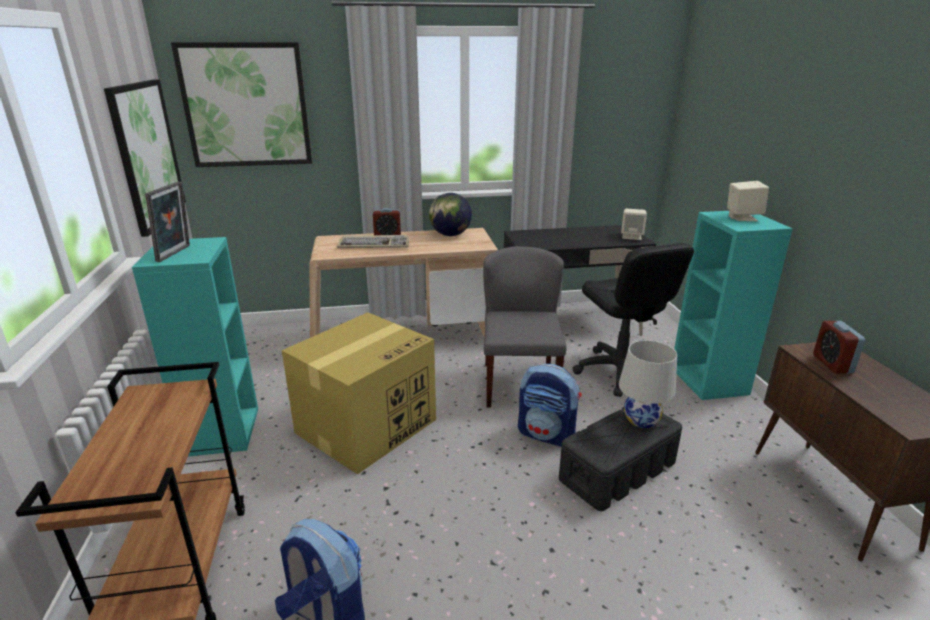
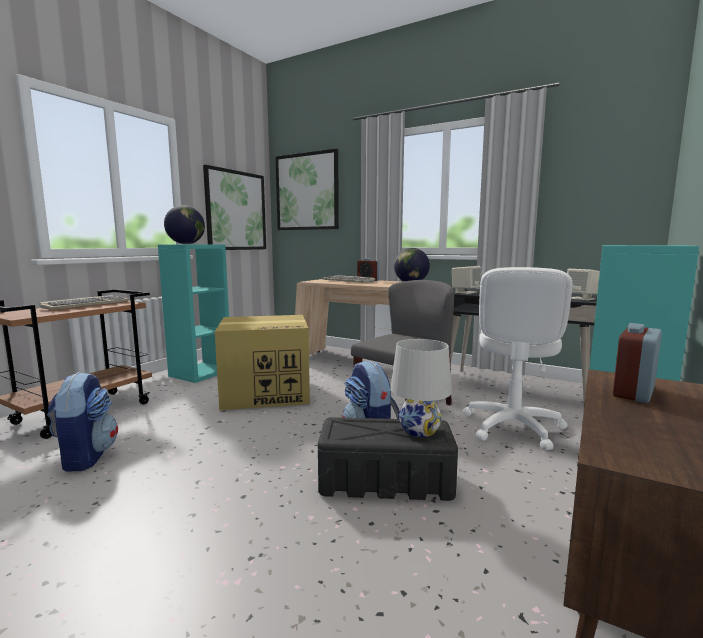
camera: 40 degrees right, 15 degrees down
picture frame [145,182,190,262] -> globe [164,205,205,244]
black office chair [572,243,694,397] -> white office chair [463,267,573,450]
beige speaker [727,181,769,221] -> beige speaker moved to [452,266,481,294]
none -> keyboard [39,295,129,309]

